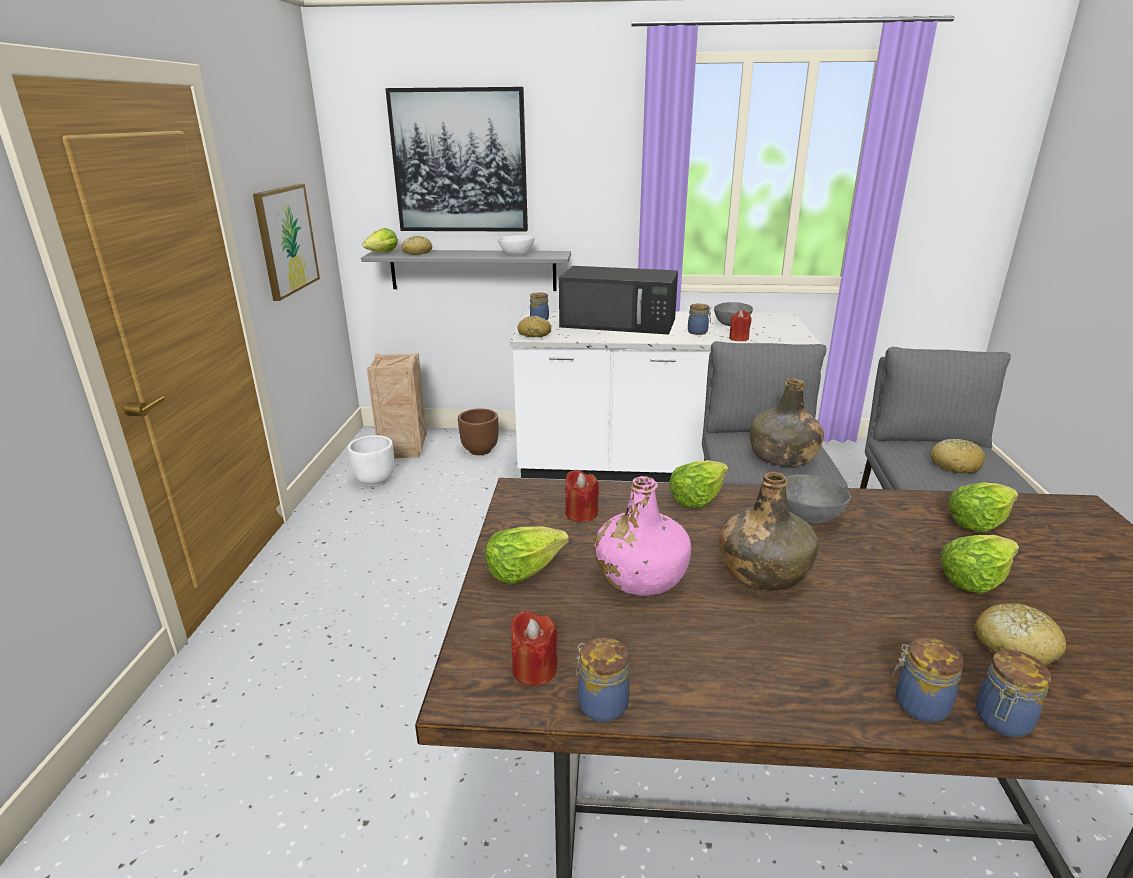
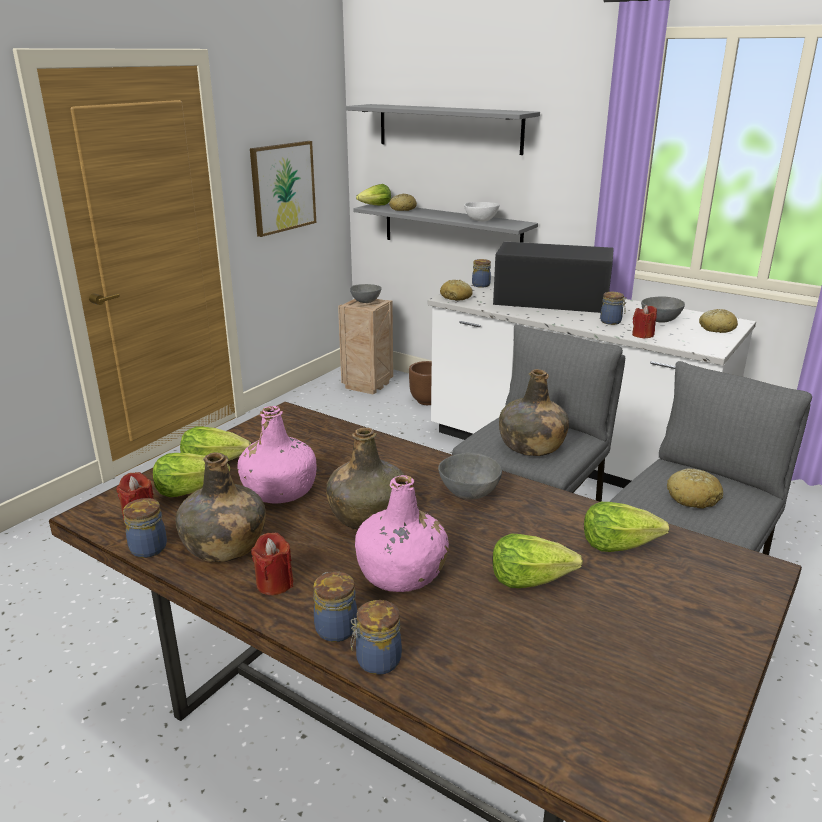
camera: 30 degrees right, 0 degrees up
white planter [348,435,394,487] -> none
picture [385,87,528,232] -> grey shelf [346,104,540,155]
black microwave [559,266,678,335] -> black microwave turned 150 degrees clockwise [493,241,614,313]
red candle [565,470,599,523] -> red candle moved to [251,533,294,595]
lettuce [669,460,728,508] -> lettuce moved to [153,453,230,497]
bread [975,603,1066,665] -> bread moved to [699,309,738,333]
none -> green bottle [175,452,266,562]
none -> grey bowl [350,284,382,303]
none -> pink bottle [355,475,449,592]

